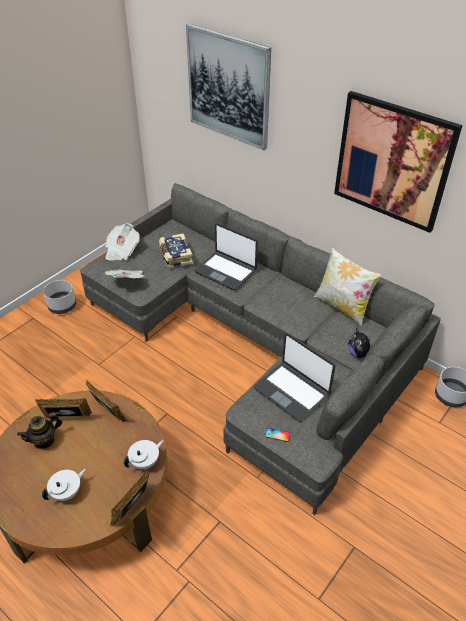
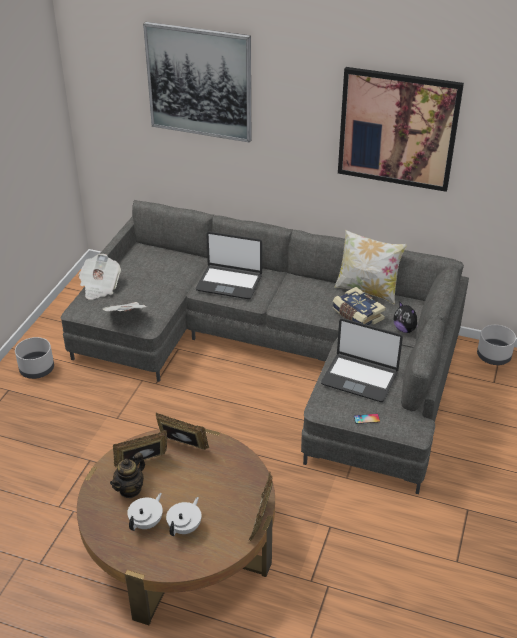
camera: 20 degrees left, 5 degrees down
white teapot [124,440,164,469] -> white teapot moved to [127,493,163,531]
book [159,233,193,269] -> book moved to [332,287,386,325]

